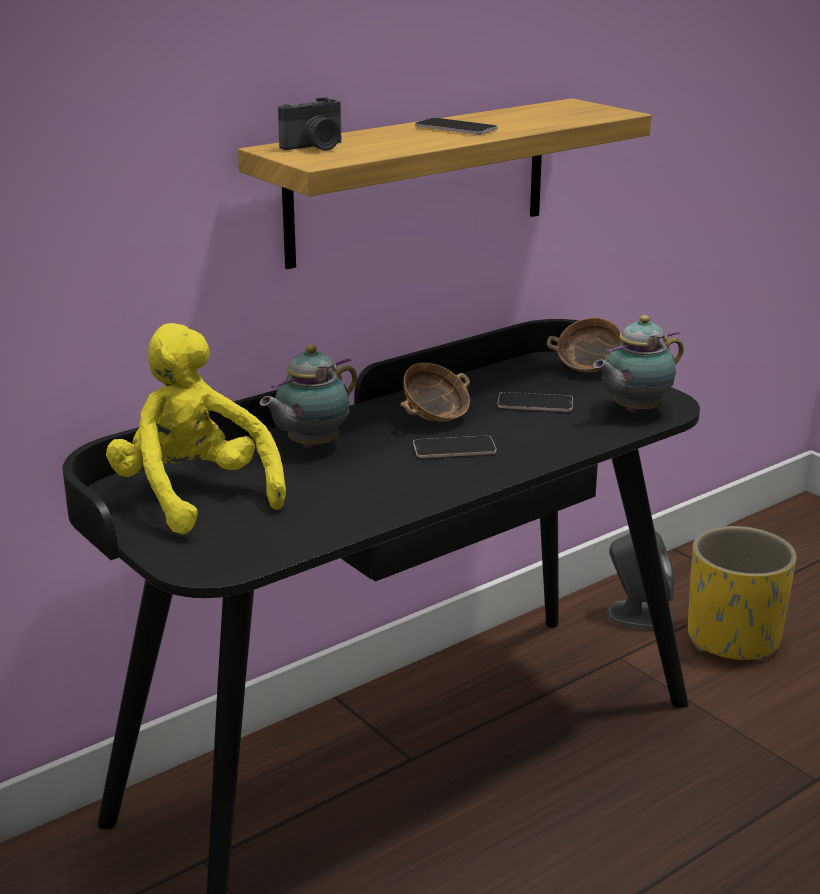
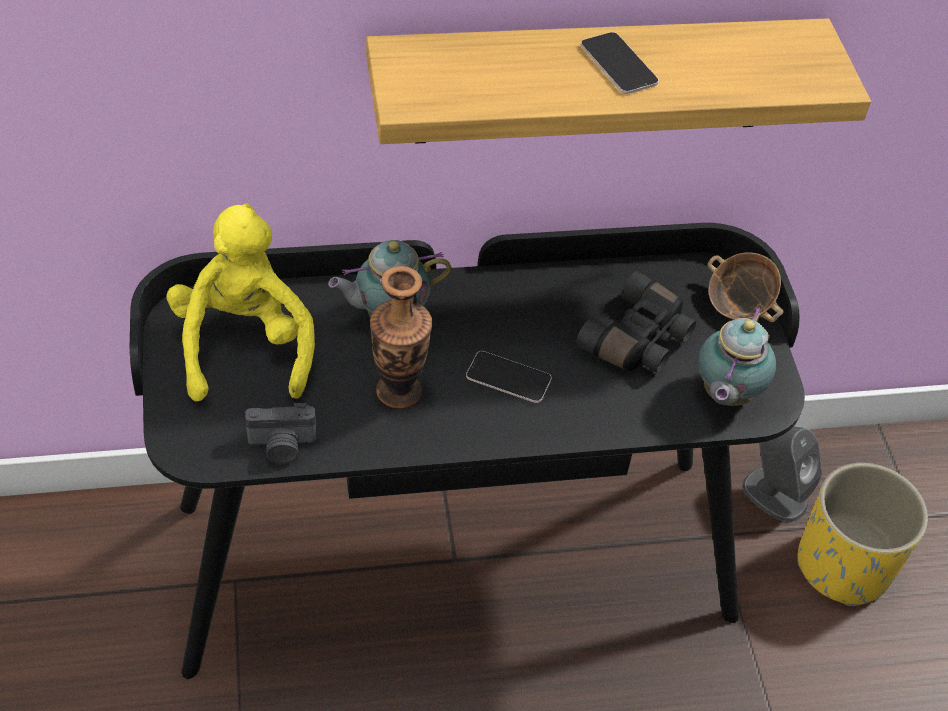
camera: 25 degrees right, 25 degrees up
camera [278,97,341,151] -> camera moved to [245,403,316,464]
bowl [401,363,470,421] -> none
phone [497,392,573,412] -> black binoculars [576,271,696,373]
teapot [593,315,684,413] -> teapot turned 60 degrees counterclockwise [698,306,776,406]
none -> vase [370,266,432,408]

